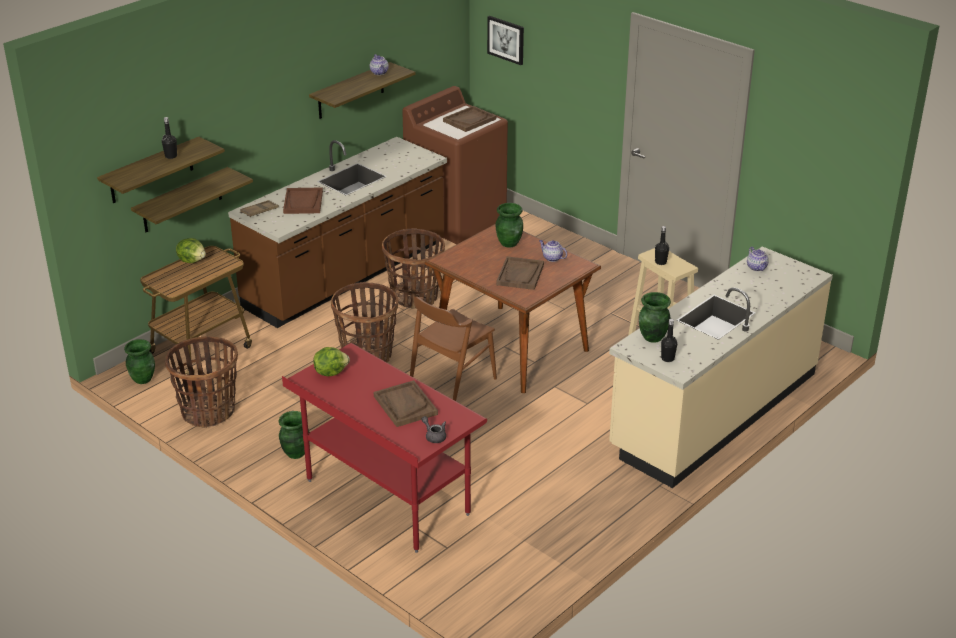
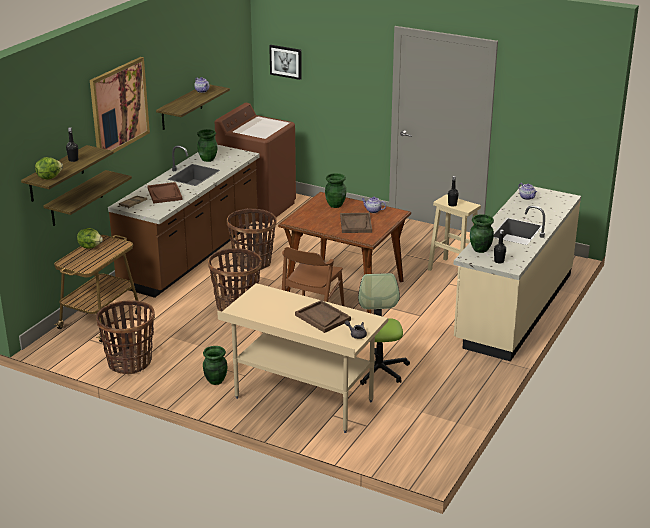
camera: 15 degrees left, 5 degrees down
green vase [124,339,155,384] -> green vase moved to [197,129,218,162]
red desk [282,343,487,553] -> beige desk [217,283,389,433]
lettuce [313,347,350,377] -> lettuce moved to [35,157,63,179]
brown tray [443,106,496,132] -> none
none -> picture [90,57,150,153]
none -> office chair [358,273,410,385]

